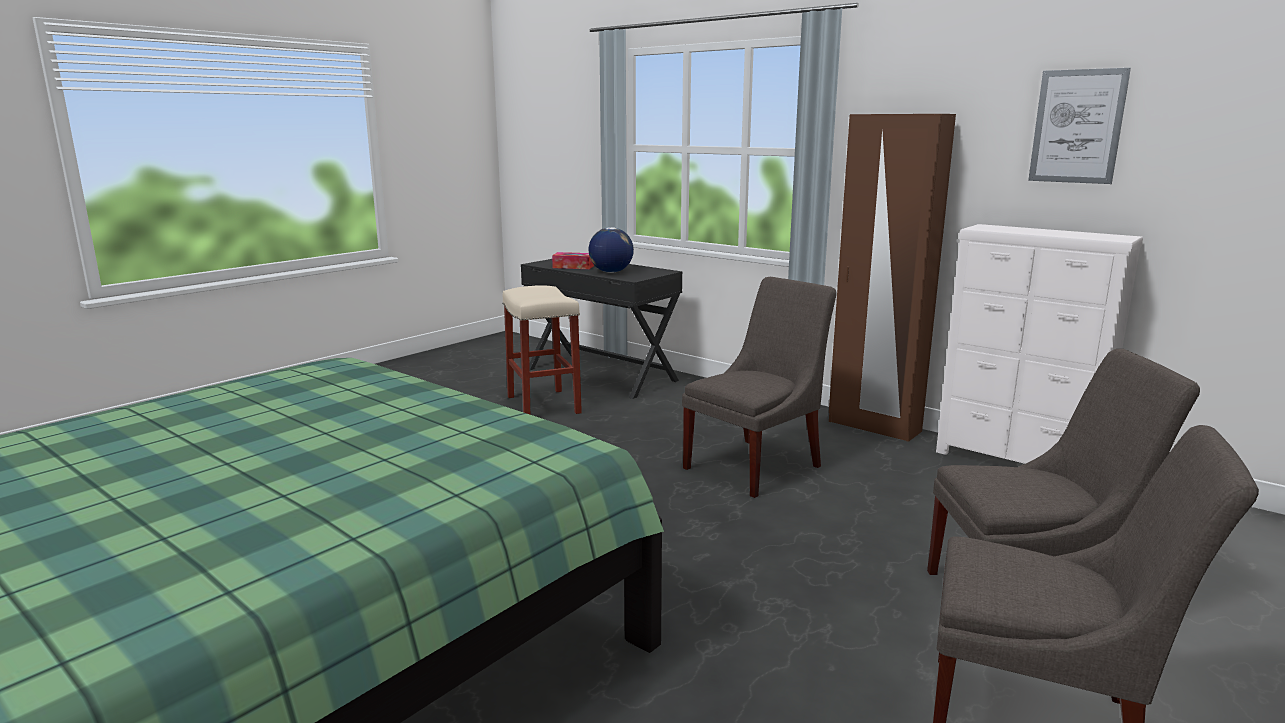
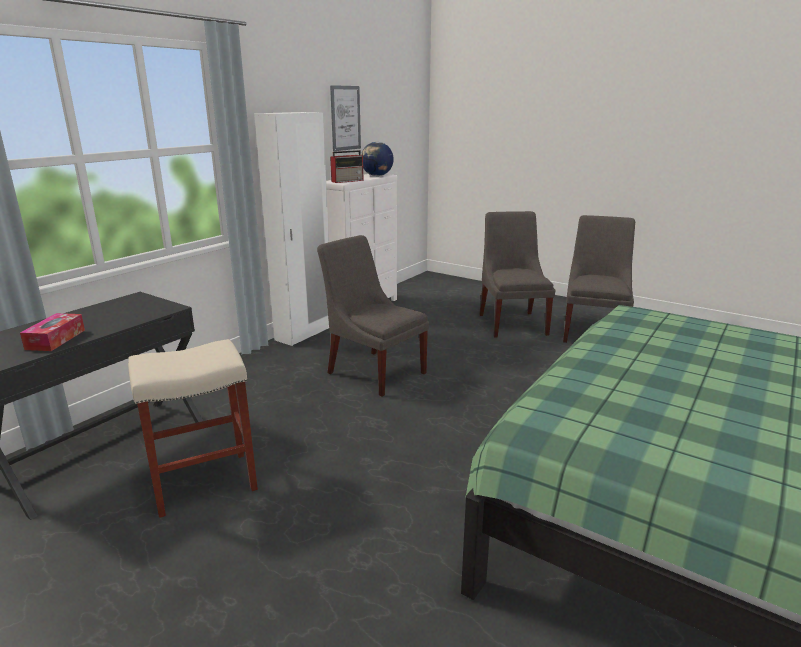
camera: 95 degrees left, 5 degrees up
globe [589,227,634,273] -> globe moved to [361,142,394,176]
brown wardrobe [829,114,956,442] -> white wardrobe [254,112,329,346]
none -> radio [330,150,364,183]

